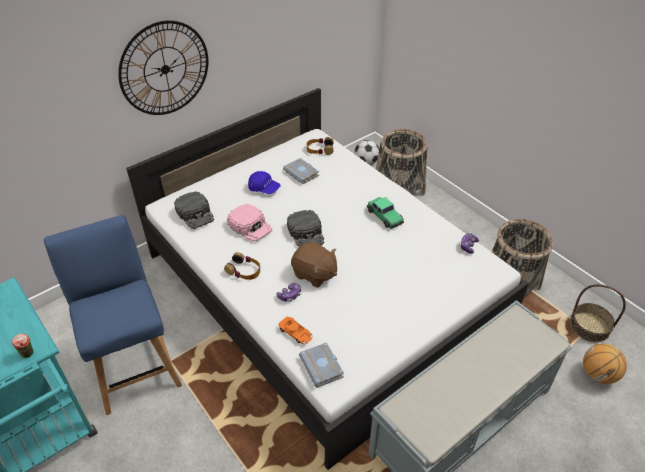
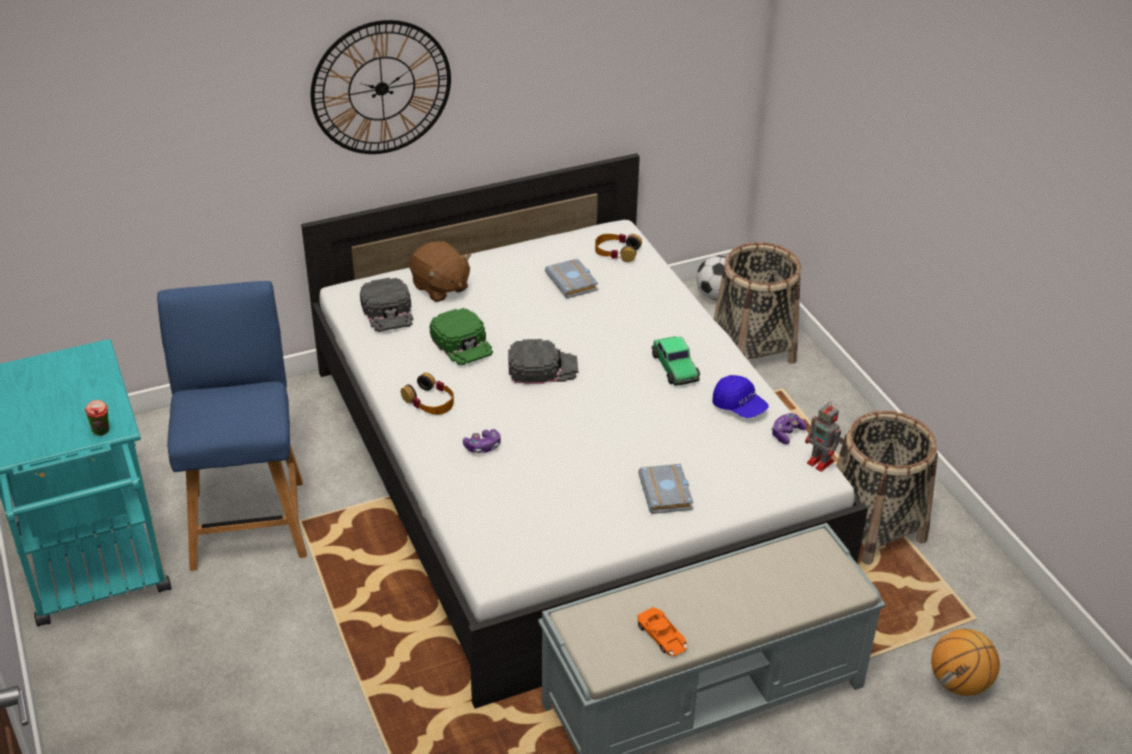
camera: 15 degrees right, 5 degrees down
pink cap [227,204,272,242] -> green cap [429,308,493,365]
blue cap [248,171,281,194] -> blue cap moved to [712,375,769,418]
orange toy car [279,316,312,344] -> orange toy car moved to [638,607,687,656]
black cap [287,210,324,247] -> black cap turned 90 degrees counterclockwise [508,339,578,384]
brown plush toy [291,241,337,288] -> brown plush toy moved to [409,241,471,302]
grey book [299,342,344,388] -> grey book moved to [638,464,693,514]
basket [570,284,626,342] -> none
none -> toy robot [805,402,844,472]

